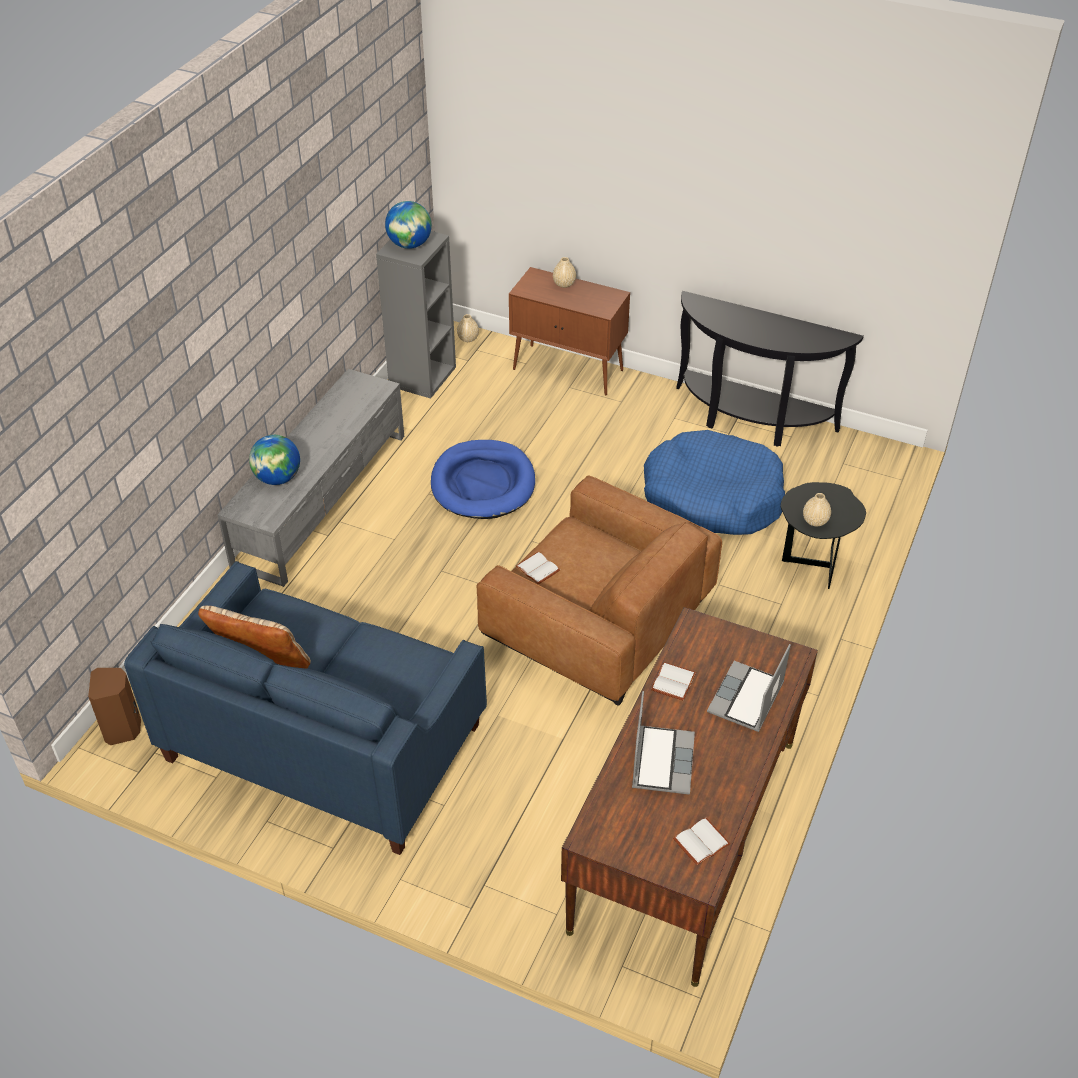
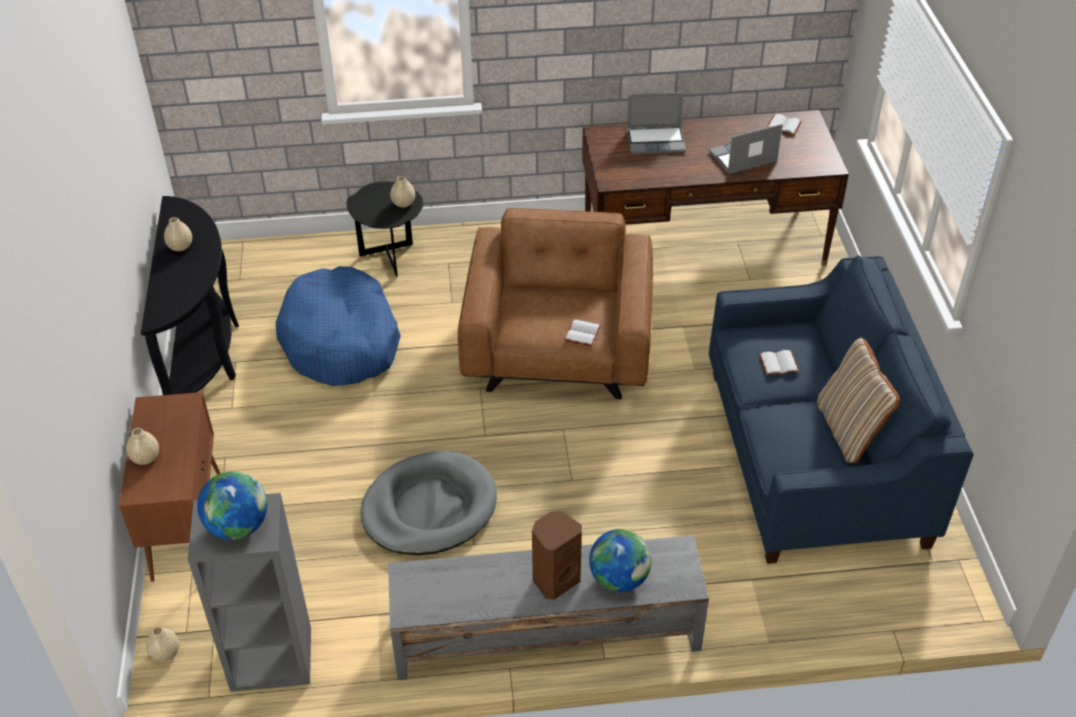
camera: 120 degrees left, 0 degrees up
brown speaker [88,668,141,745] -> brown speaker moved to [532,511,582,600]
blue dog bed [431,440,535,519] -> grey dog bed [361,451,497,555]
white book [651,662,696,701] -> white book moved to [759,350,800,375]
none -> beige vase [164,217,192,251]

